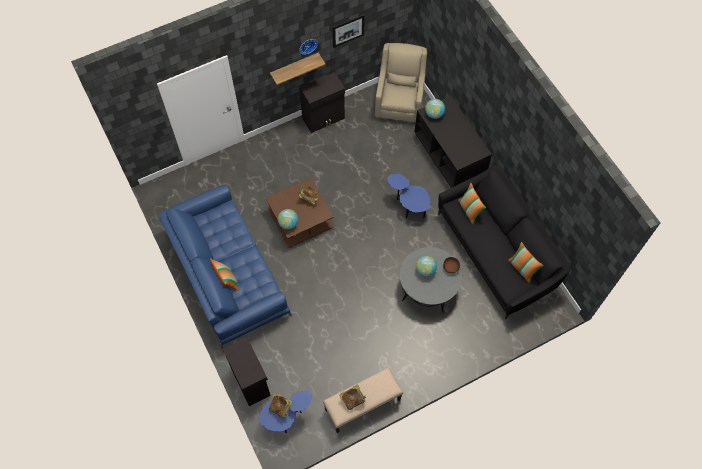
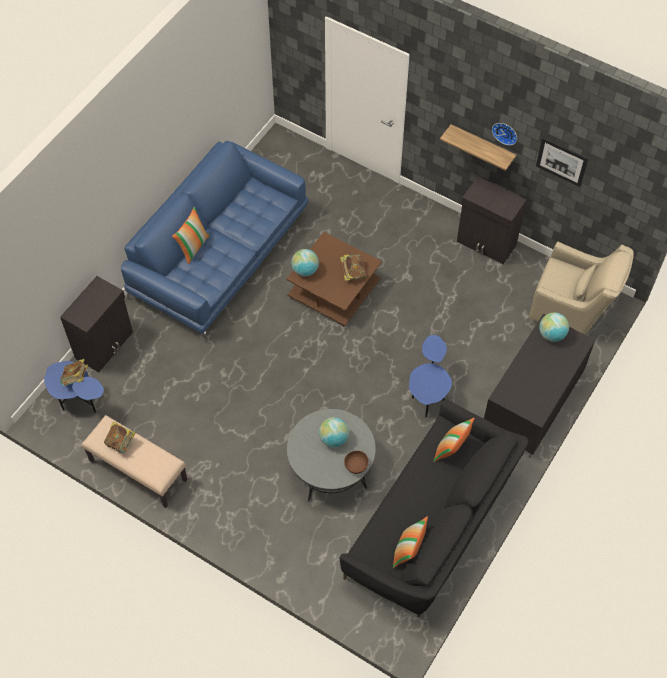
camera: 60 degrees right, 5 degrees down
beige armchair [375,43,427,122] -> beige armchair turned 45 degrees clockwise [529,241,634,335]

